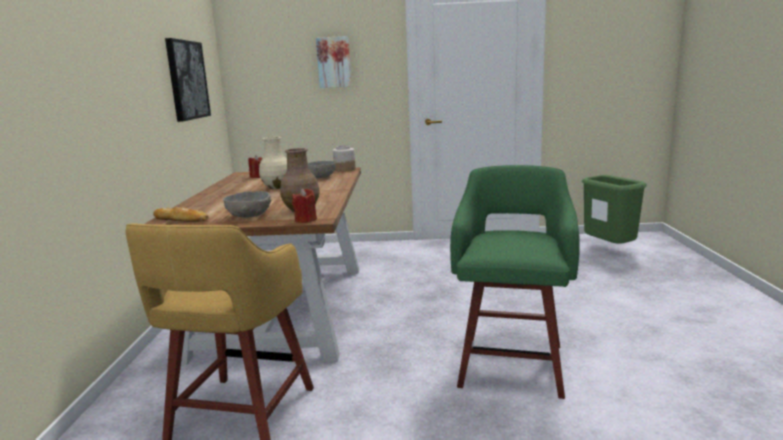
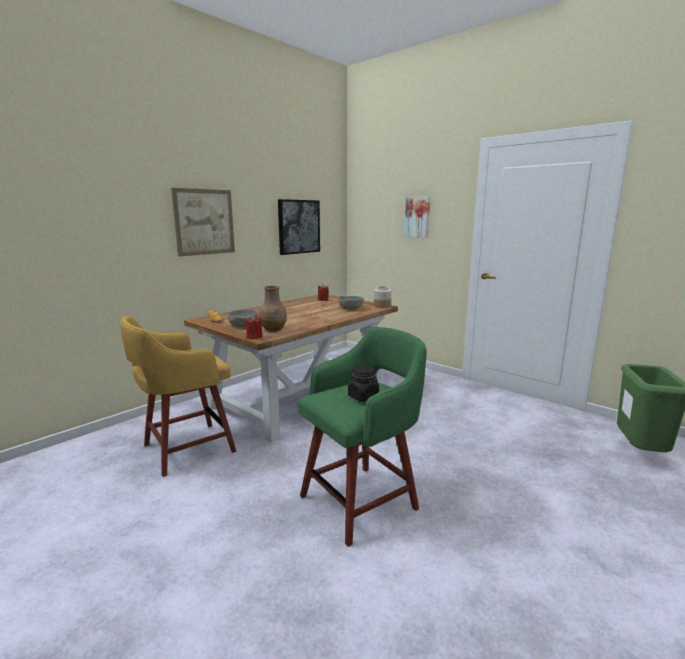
camera: 40 degrees right, 0 degrees up
beige vase [259,137,287,189] -> none
none -> picture [171,188,235,256]
none -> black jar [348,366,379,402]

